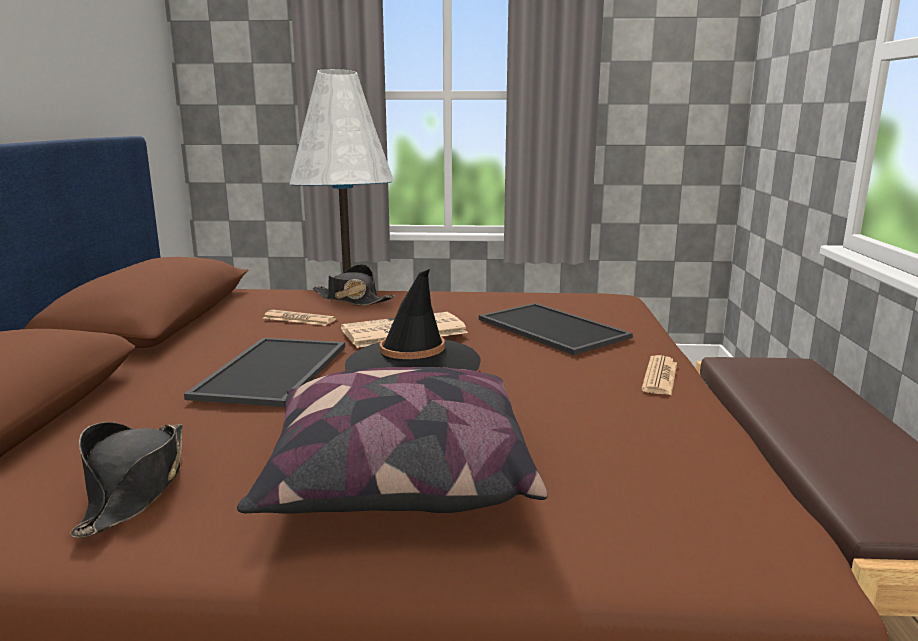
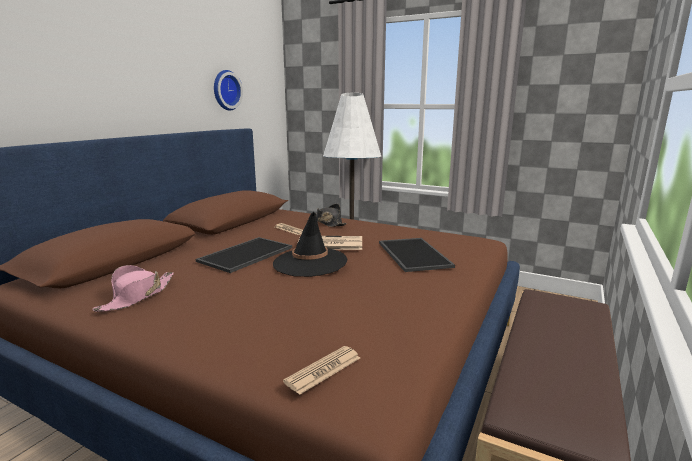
camera: 25 degrees right, 0 degrees up
black hat [71,422,182,538] -> pink hat [92,265,174,312]
pillow [237,367,548,514] -> none
newspaper [641,355,677,395] -> newspaper moved to [283,346,360,395]
none -> wall clock [214,70,243,111]

